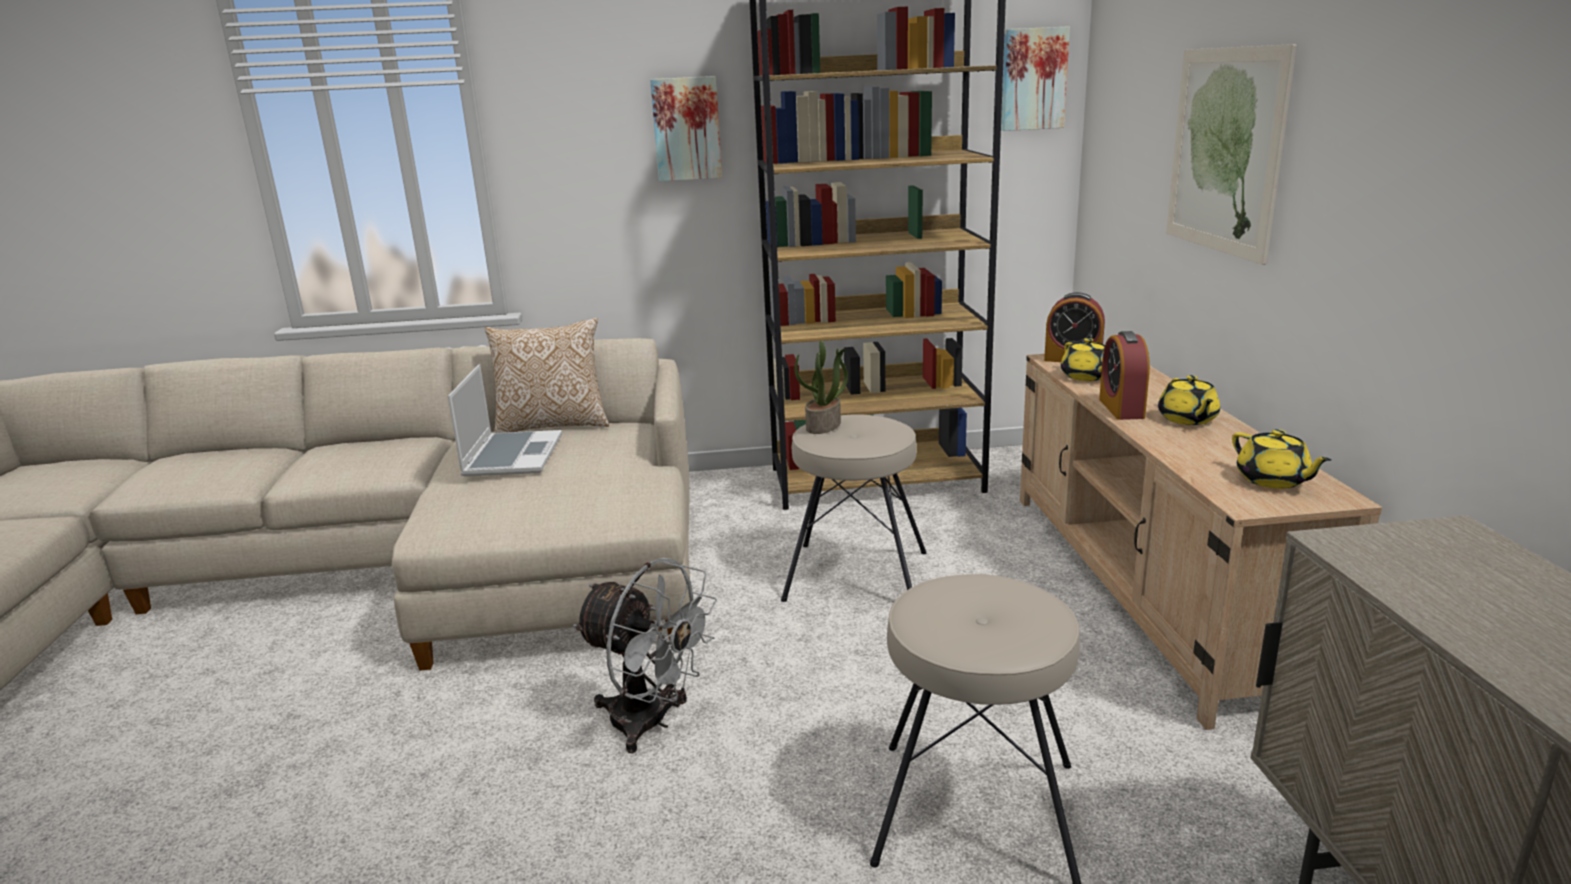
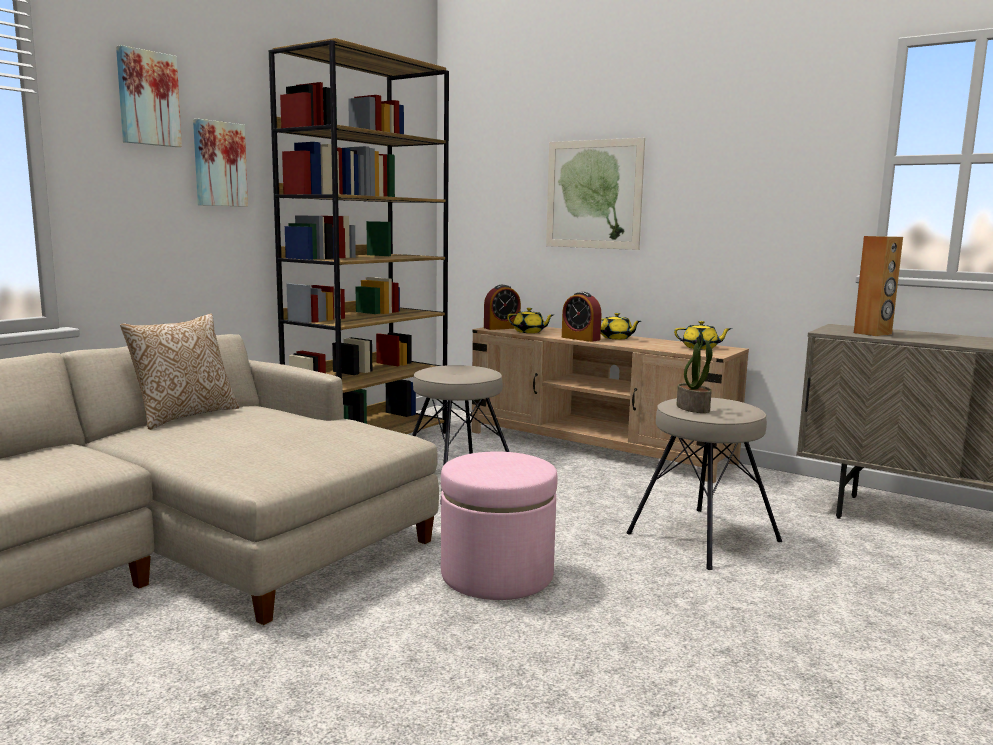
camera: 50 degrees left, 10 degrees down
laptop [448,364,562,477] -> none
grey fan [573,558,717,753] -> pink ottoman [441,451,558,600]
potted plant [794,340,848,434] -> potted plant moved to [676,330,715,413]
picture [1001,26,1070,131] -> picture moved to [116,45,182,147]
none -> brown speaker [854,236,903,336]

